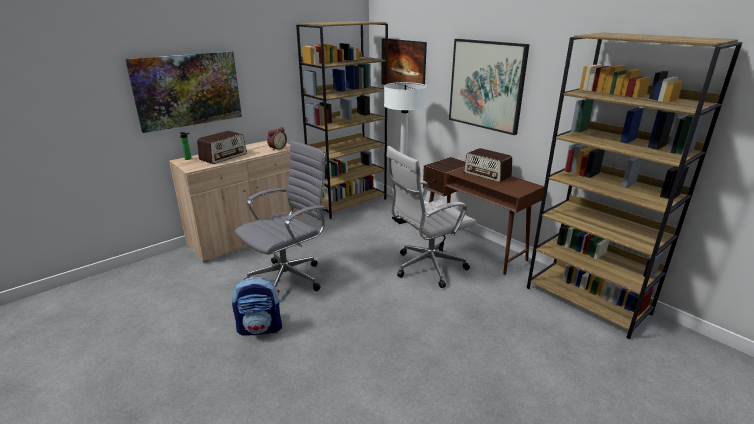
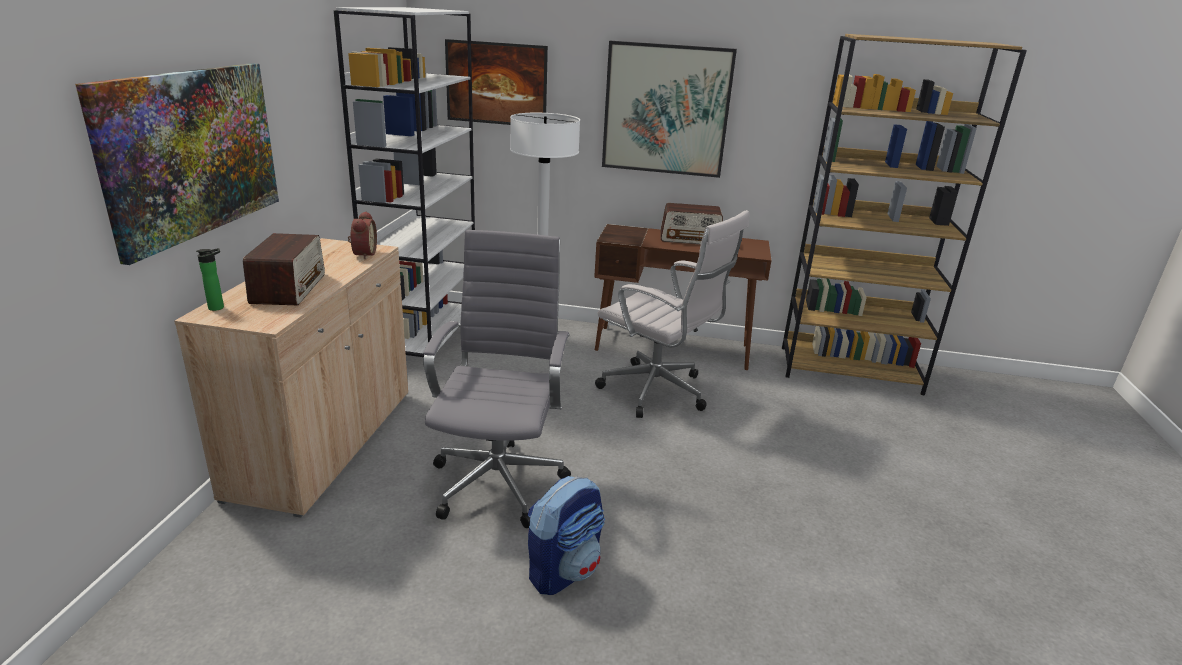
camera: 40 degrees left, 0 degrees up
brown bookcase [296,21,388,219] -> white bookcase [334,7,475,357]
white office chair [386,146,476,288] -> white office chair turned 75 degrees counterclockwise [595,210,749,418]

